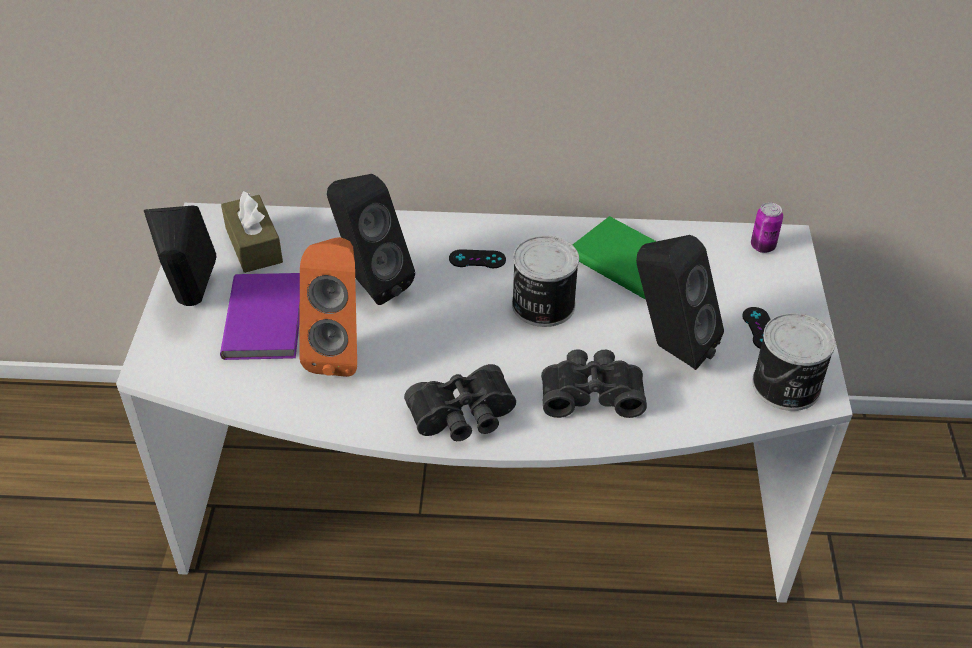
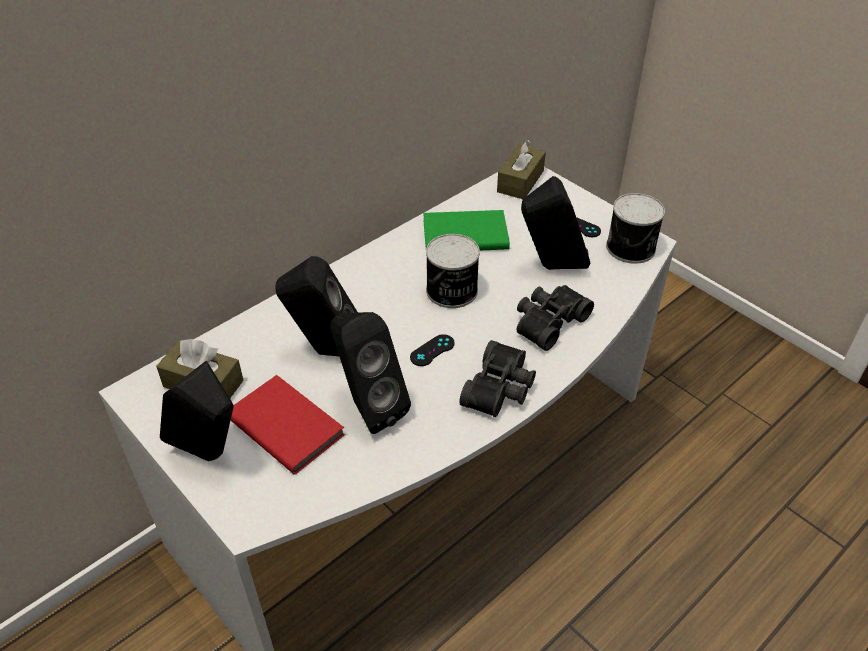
camera: 45 degrees left, 0 degrees up
purple book [220,273,300,360] -> red book [231,375,345,475]
orange speaker [299,237,357,377] -> black speaker [330,312,411,434]
black game controller [449,249,506,268] -> black game controller moved to [410,334,455,366]
can [751,202,783,253] -> brown tissue box [497,139,546,199]

